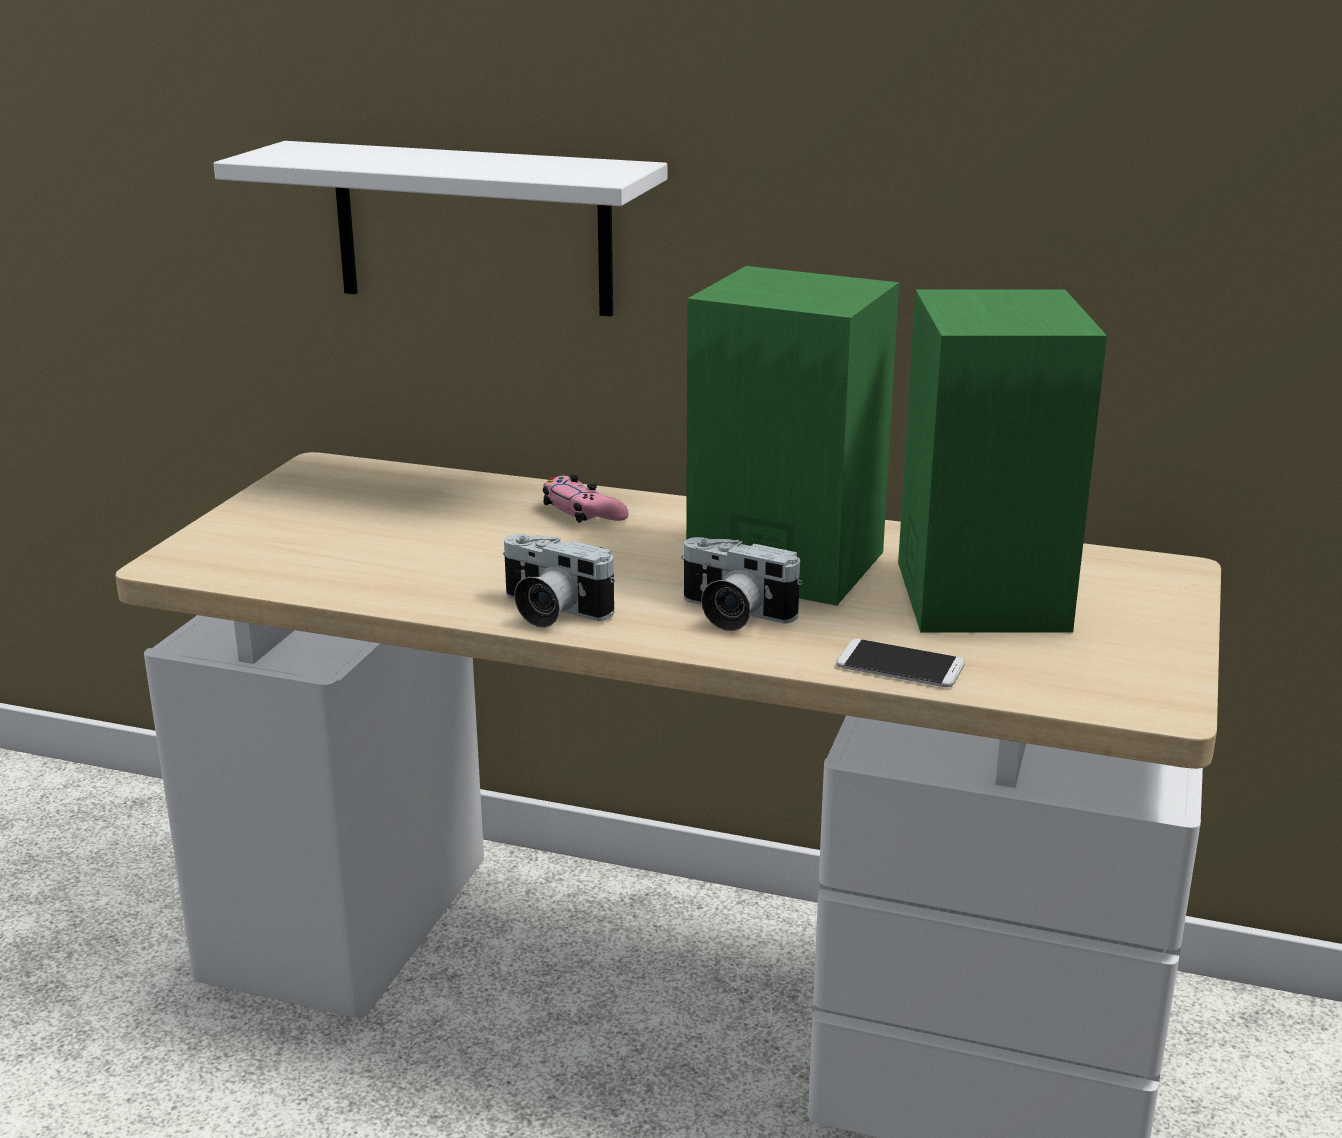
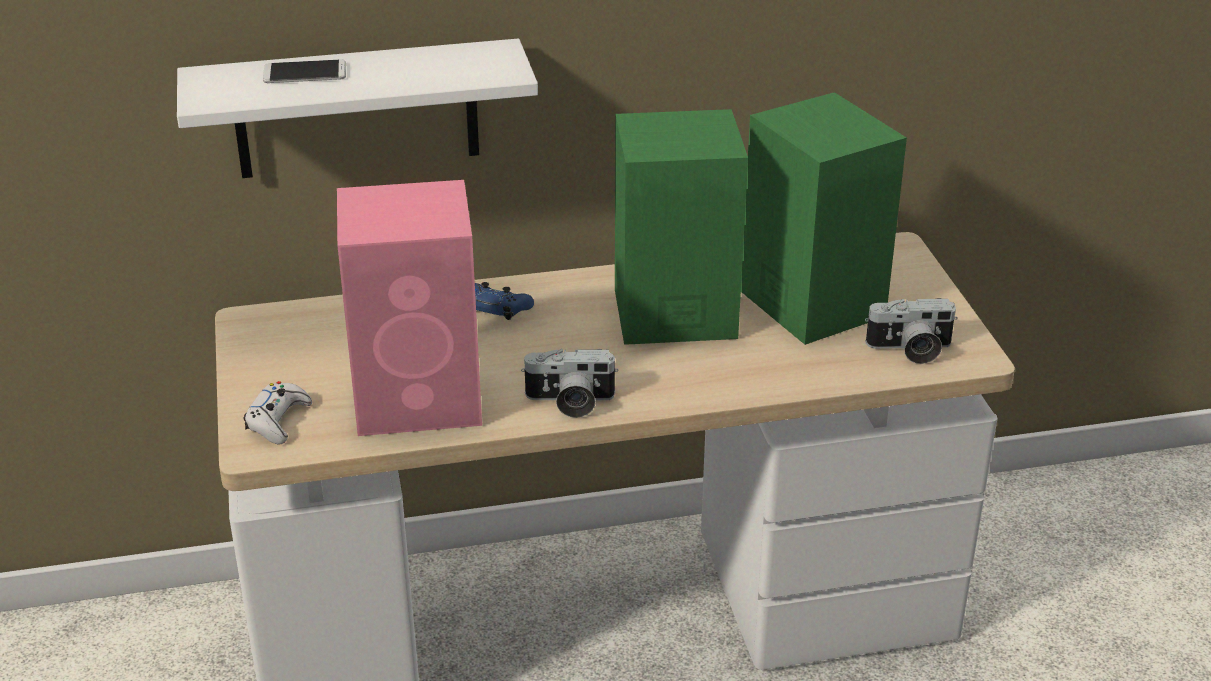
camera: 30 degrees left, 10 degrees up
pink game controller [543,475,629,523] -> blue game controller [475,282,534,320]
camera [681,537,803,631] -> camera moved to [865,298,957,364]
phone [836,639,965,687] -> phone moved to [263,59,346,83]
none -> white game controller [244,381,312,444]
none -> pink speaker [337,180,482,436]

